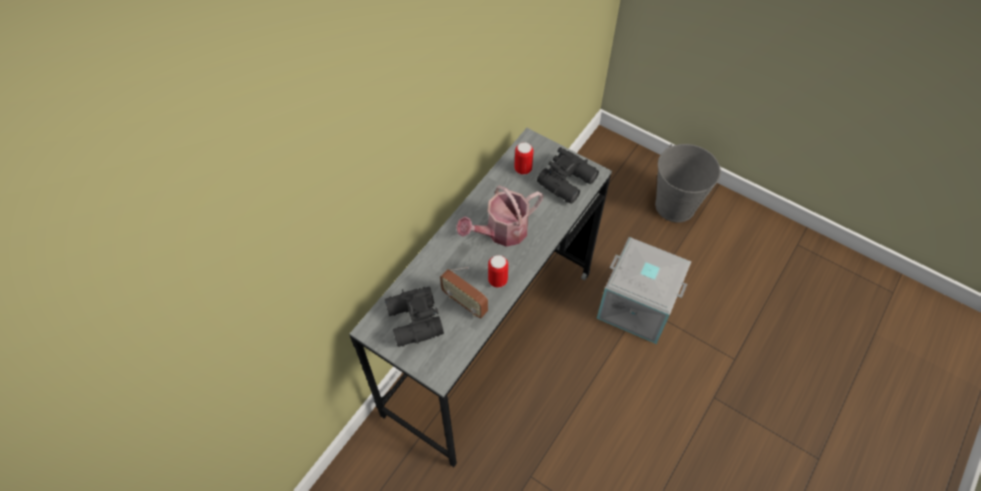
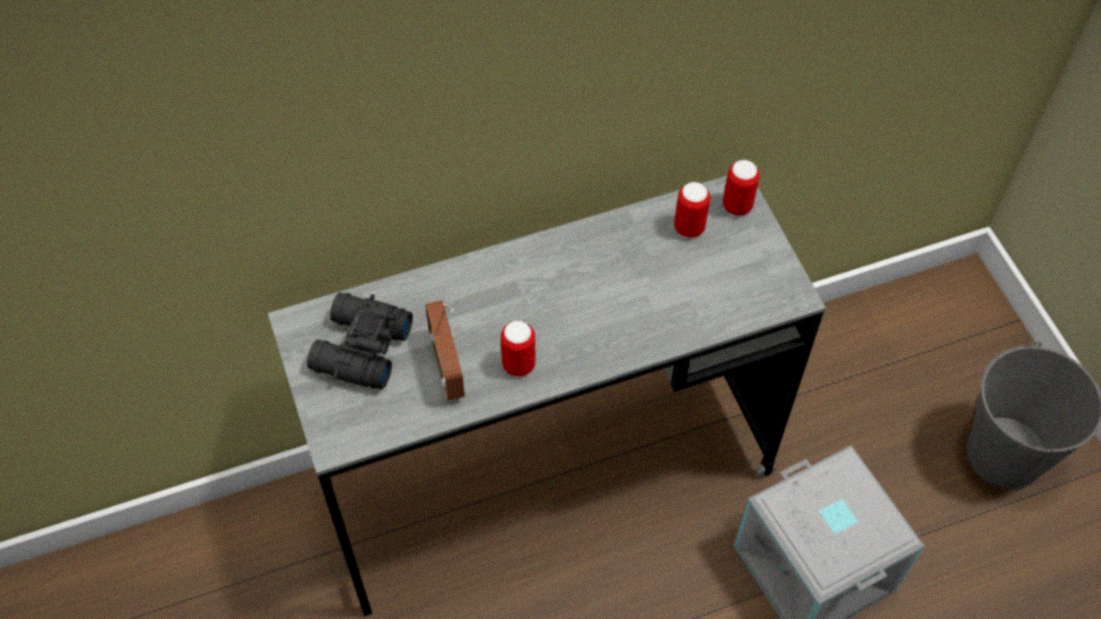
camera: 35 degrees right, 0 degrees up
watering can [456,185,544,247] -> none
black binoculars [537,147,599,204] -> none
none -> can [723,160,760,216]

